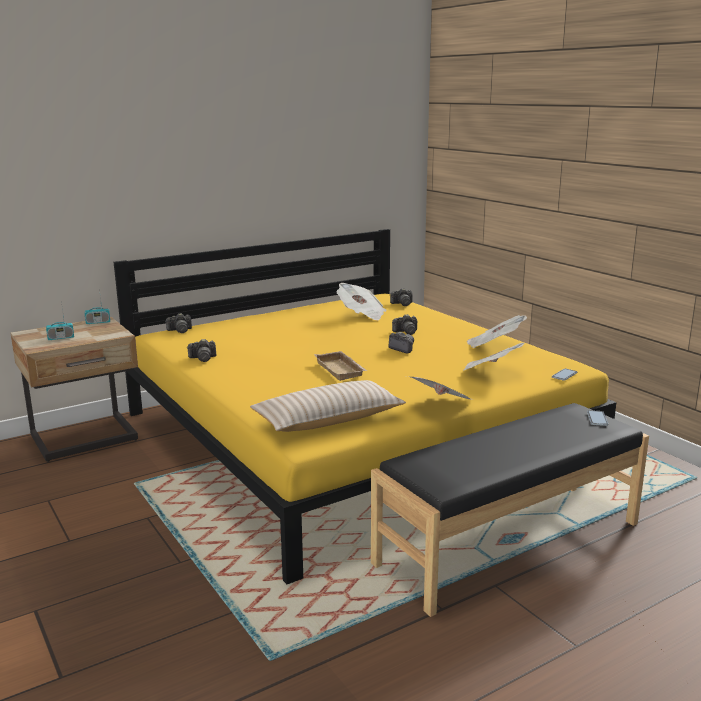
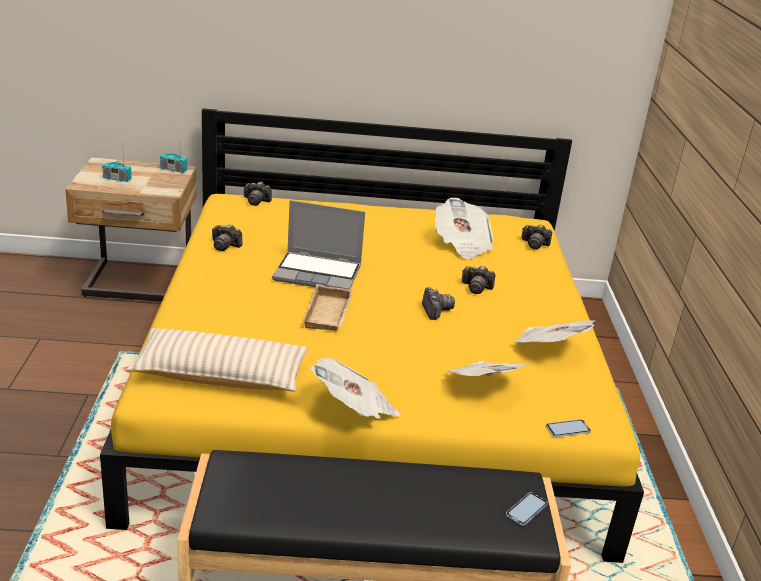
camera: 30 degrees right, 10 degrees up
none -> laptop [272,200,365,290]

